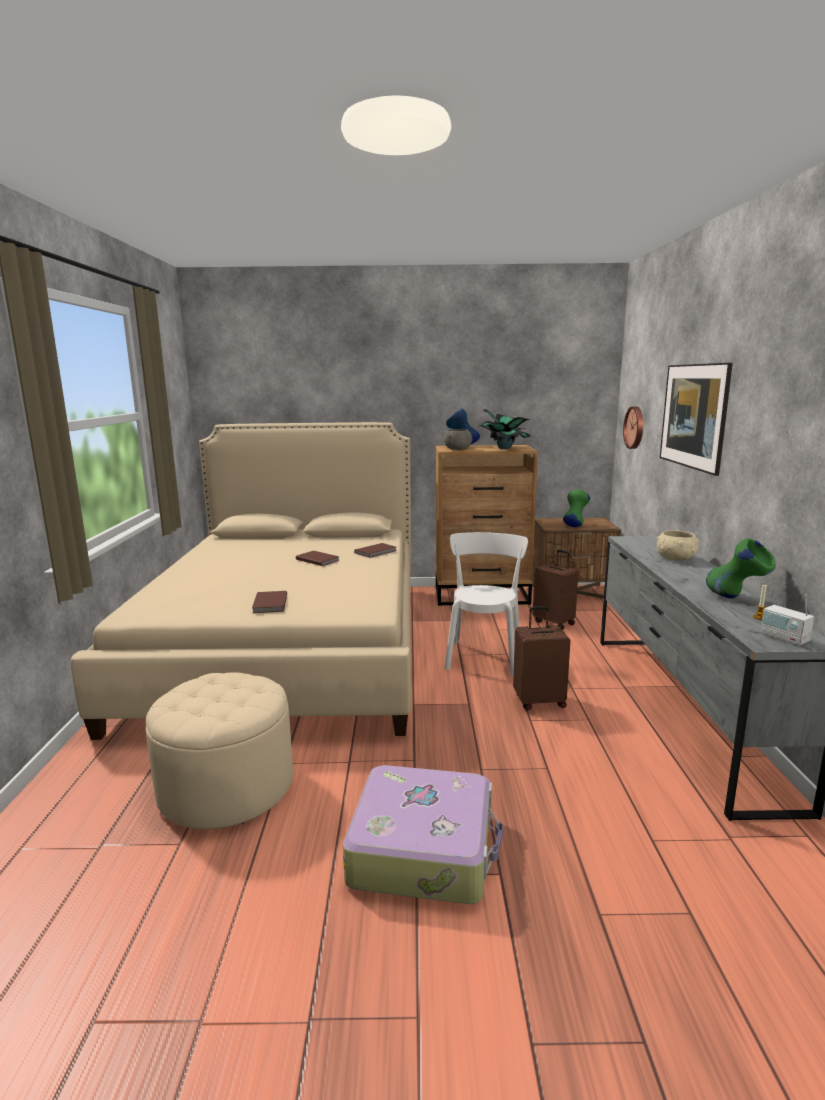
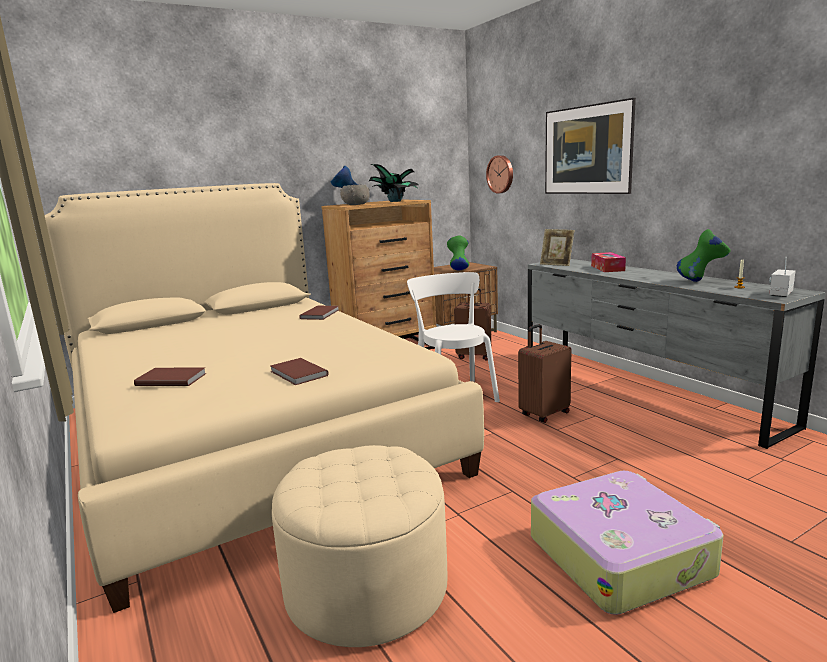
camera: 30 degrees left, 0 degrees up
brown book [296,551,339,566] -> brown book moved to [134,367,207,386]
beige bowl [657,530,699,561] -> tissue box [591,252,626,272]
radio [760,594,814,646] -> radio turned 105 degrees clockwise [769,257,795,297]
none -> picture frame [540,229,575,266]

